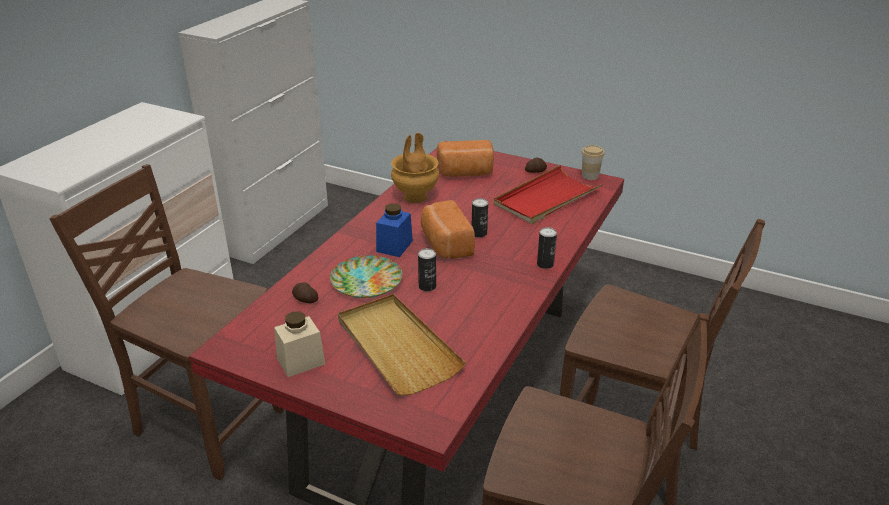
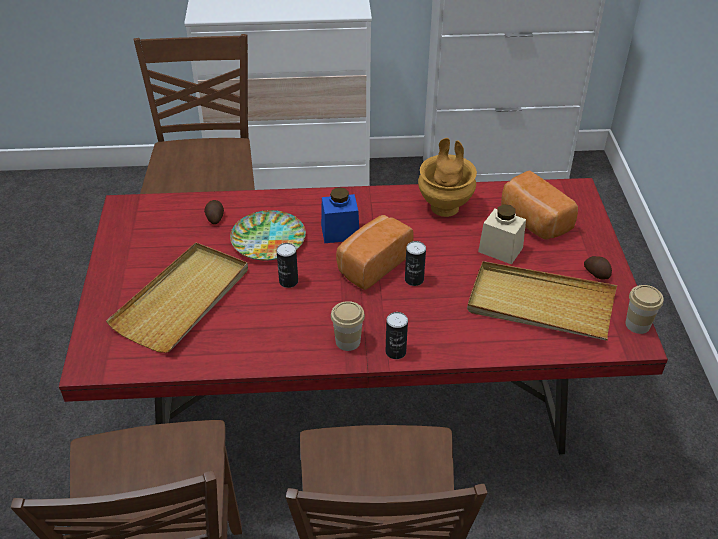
camera: 60 degrees right, 10 degrees up
beige jar [274,311,325,377] -> beige jar moved to [478,204,526,265]
red tray [494,165,603,224] -> beige tray [467,261,617,341]
none -> cup [331,301,365,351]

